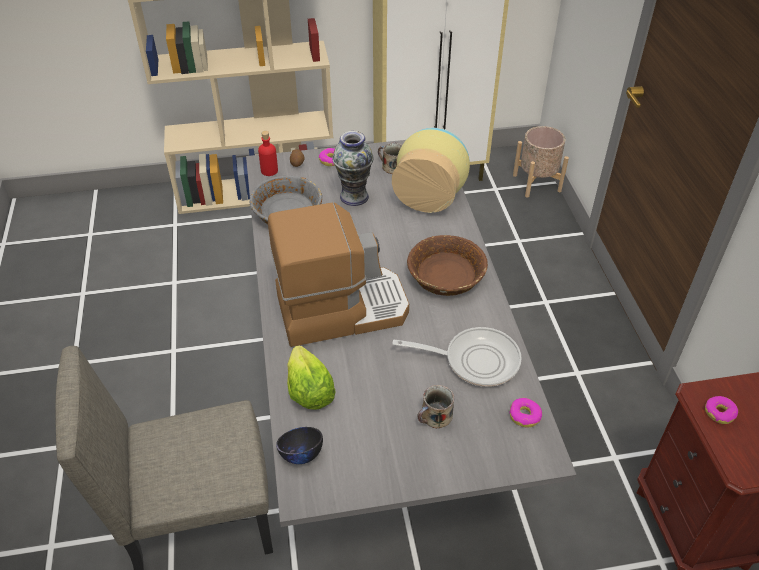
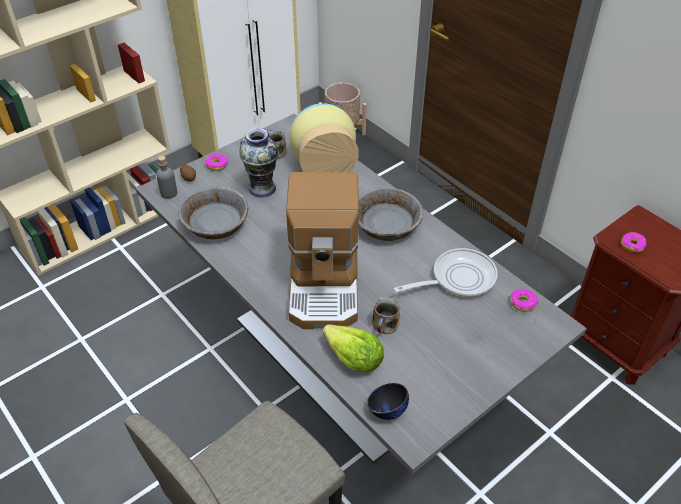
camera: 30 degrees left, 0 degrees up
red bottle [258,131,278,176] -> grey bottle [156,156,177,199]
coffee machine [268,203,409,347] -> coffee machine turned 135 degrees clockwise [286,172,359,329]
brown bowl [407,235,488,296] -> grey bowl [359,188,423,241]
mug [418,385,454,428] -> mug moved to [372,297,400,334]

